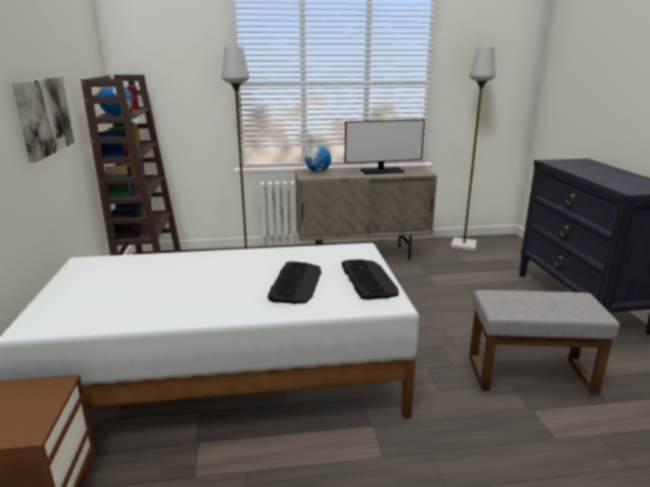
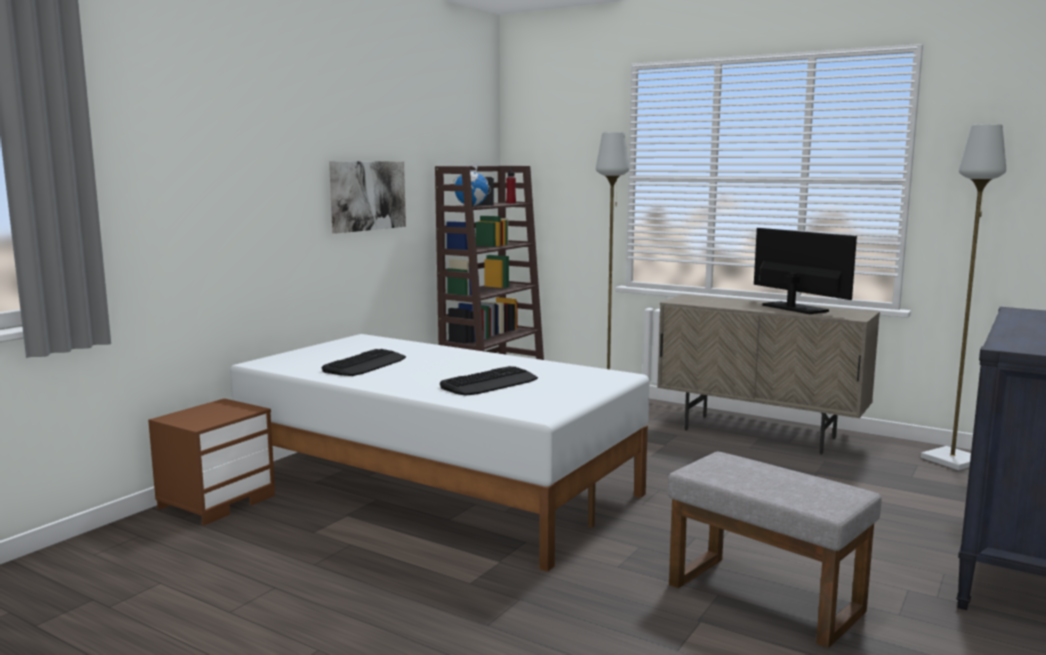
camera: 40 degrees right, 10 degrees down
globe [304,139,331,172] -> none
keyboard [341,259,399,300] -> keyboard moved to [321,349,406,376]
monitor [345,119,425,174] -> monitor turned 150 degrees counterclockwise [754,228,857,314]

